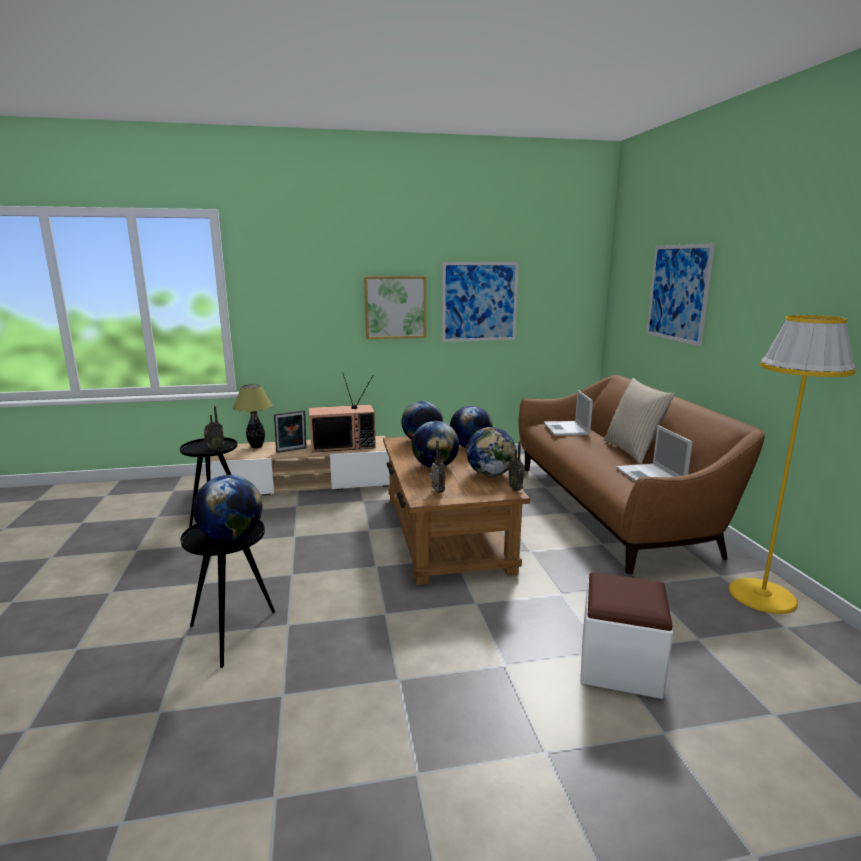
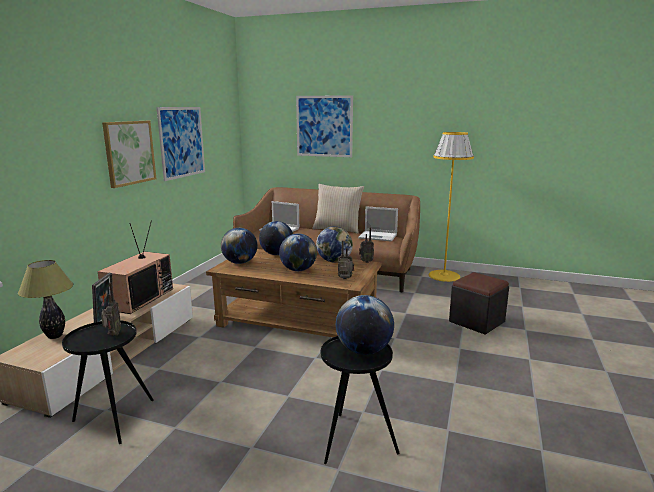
camera: 60 degrees left, 0 degrees up
white ottoman [580,572,673,699] -> black ottoman [449,272,509,335]

